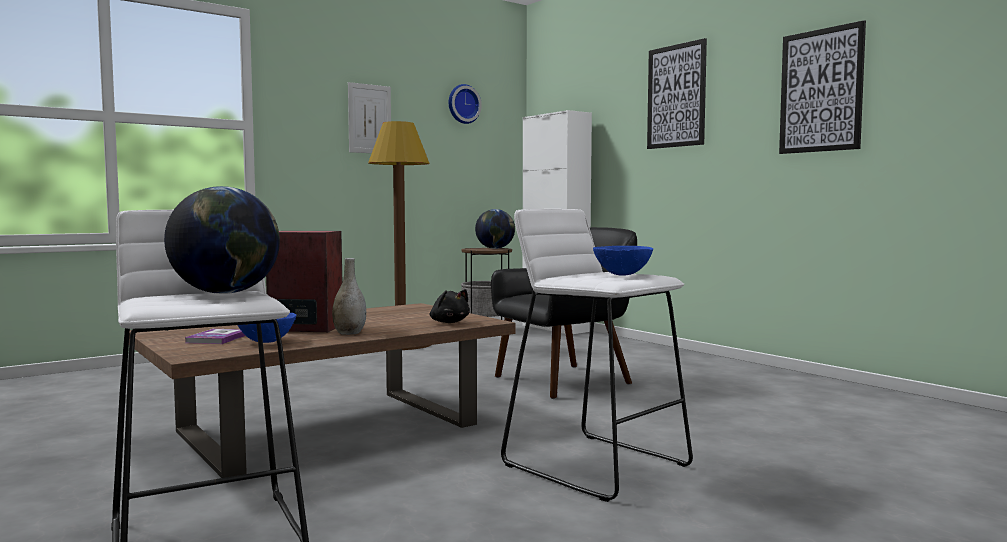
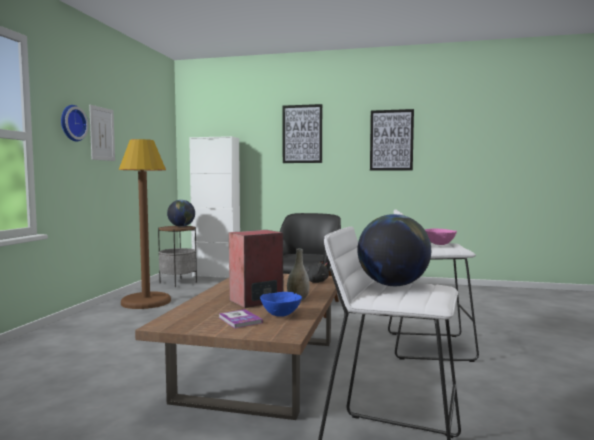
camera: 40 degrees left, 0 degrees up
wall clock [449,84,482,124] -> wall clock moved to [61,105,89,142]
blue bowl [593,246,653,276] -> pink bowl [425,229,457,245]

